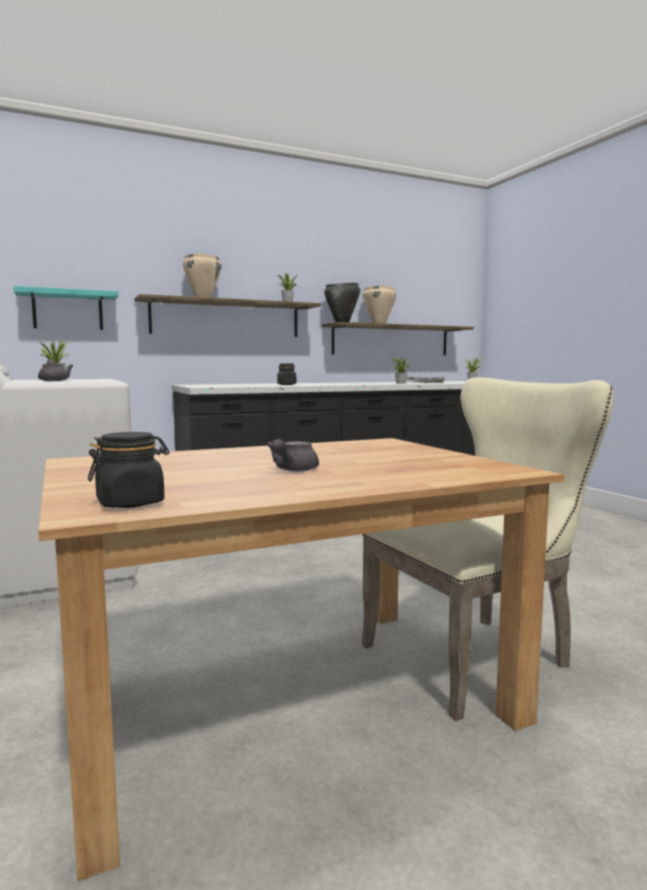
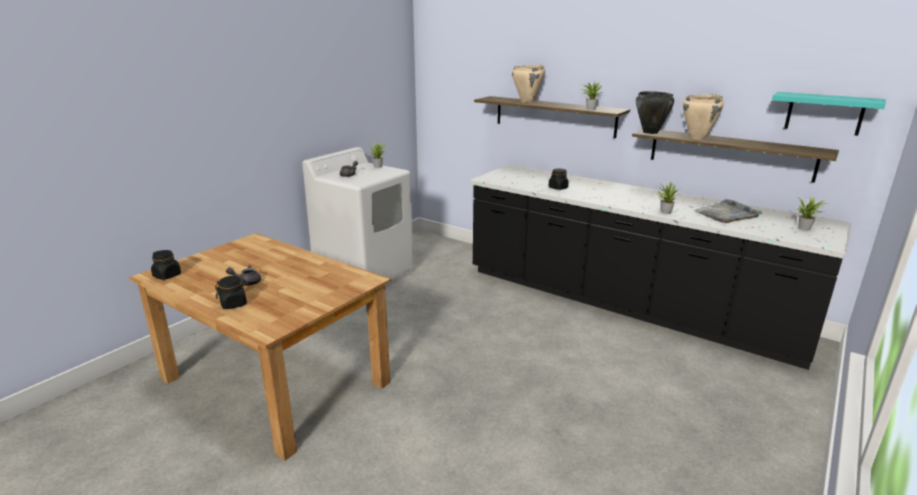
camera: 60 degrees right, 15 degrees up
turquoise shelf [13,286,118,330] -> turquoise shelf moved to [772,92,886,136]
beige chair [362,377,613,721] -> none
none -> black jar [215,276,247,309]

